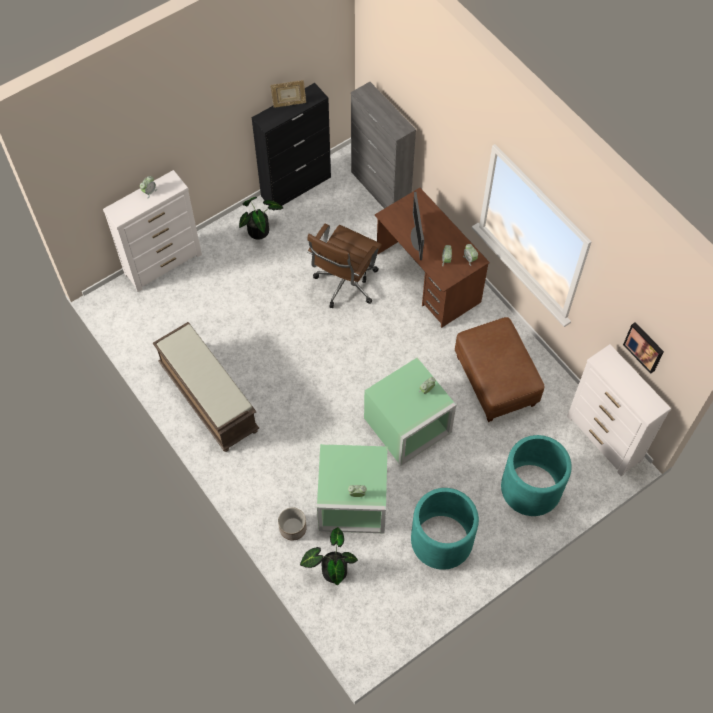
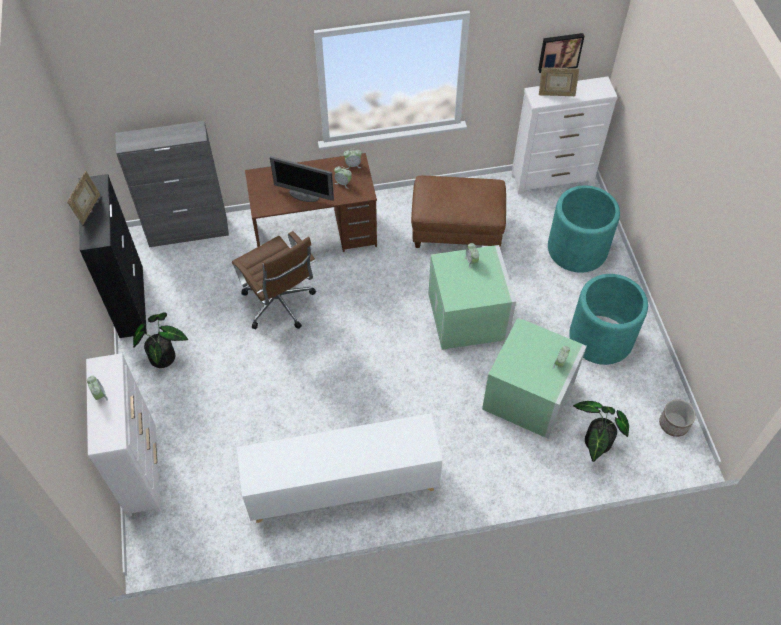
camera: 65 degrees left, 5 degrees down
brown bench [153,322,259,452] -> white cabinet [237,413,443,523]
planter [278,507,307,541] -> planter moved to [659,400,696,437]
none -> picture frame [539,67,579,96]

